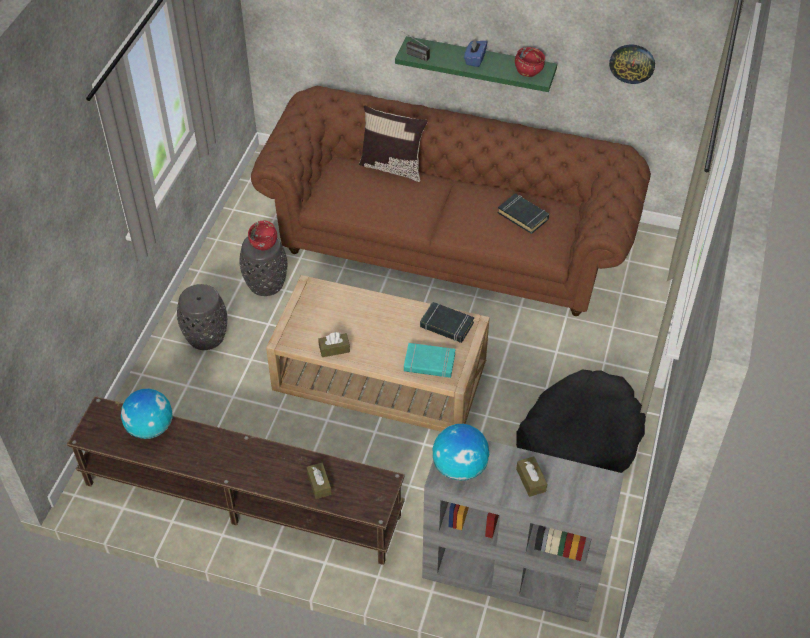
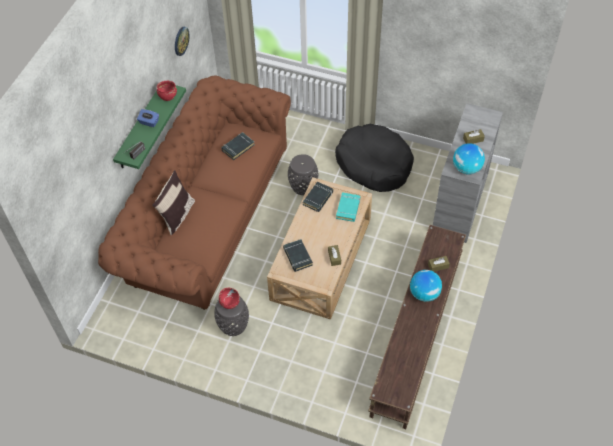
camera: 85 degrees left, 5 degrees up
globe [121,389,173,439] -> globe moved to [410,270,442,302]
grey stool [177,284,227,350] -> grey stool moved to [288,154,318,195]
none -> black book [283,239,313,272]

